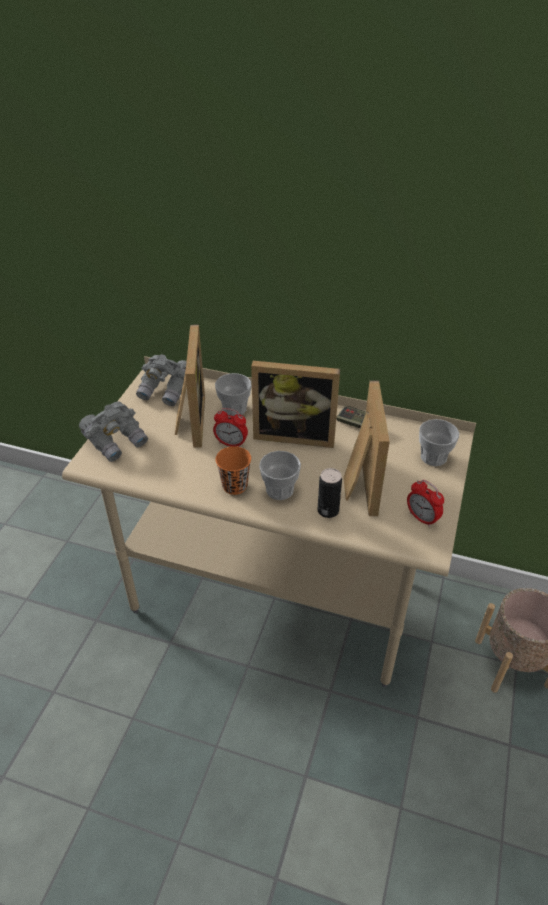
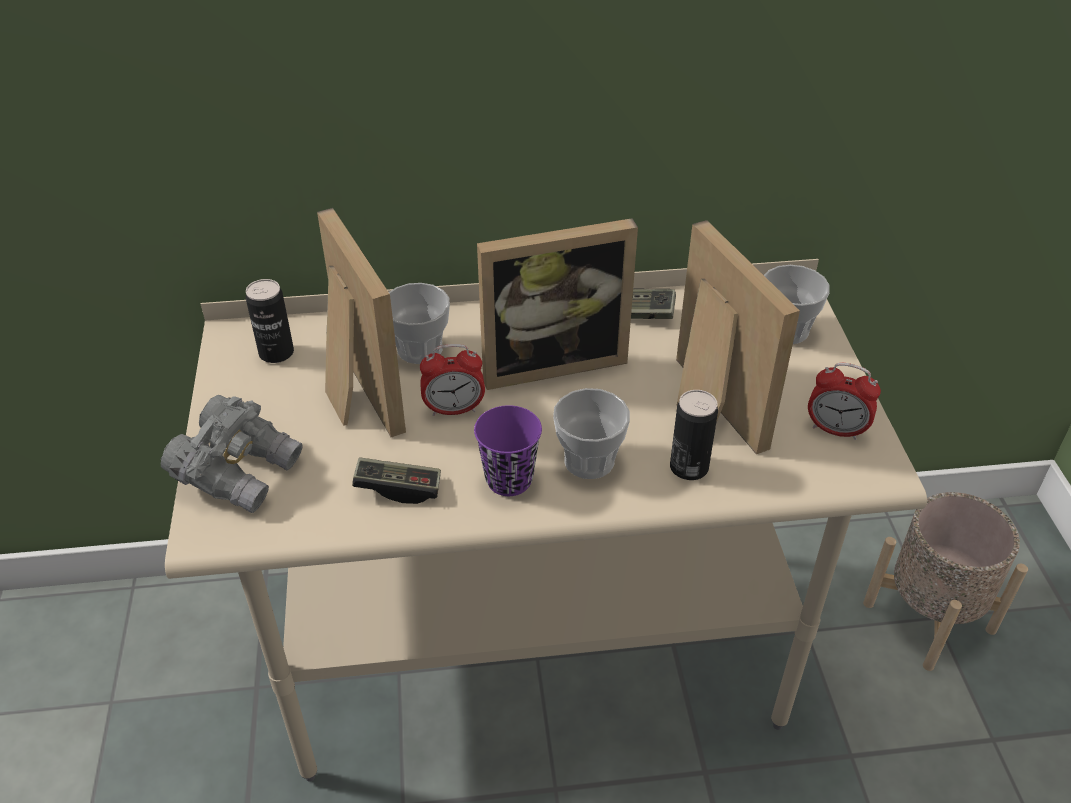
camera: 25 degrees left, 0 degrees up
grey binoculars [136,354,187,406] -> can [246,279,294,363]
orange cup [215,446,251,495] -> purple cup [474,405,542,496]
none -> game controller [352,457,441,504]

